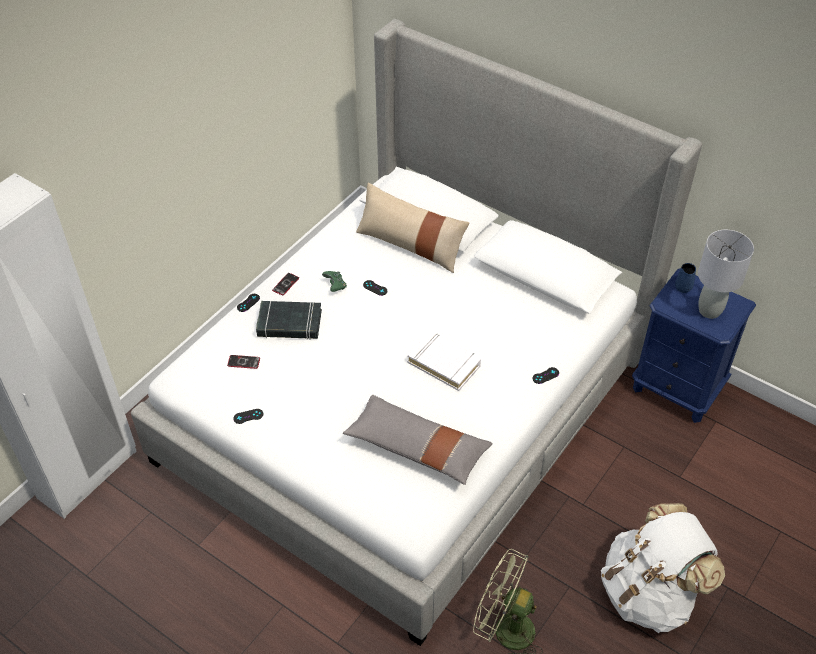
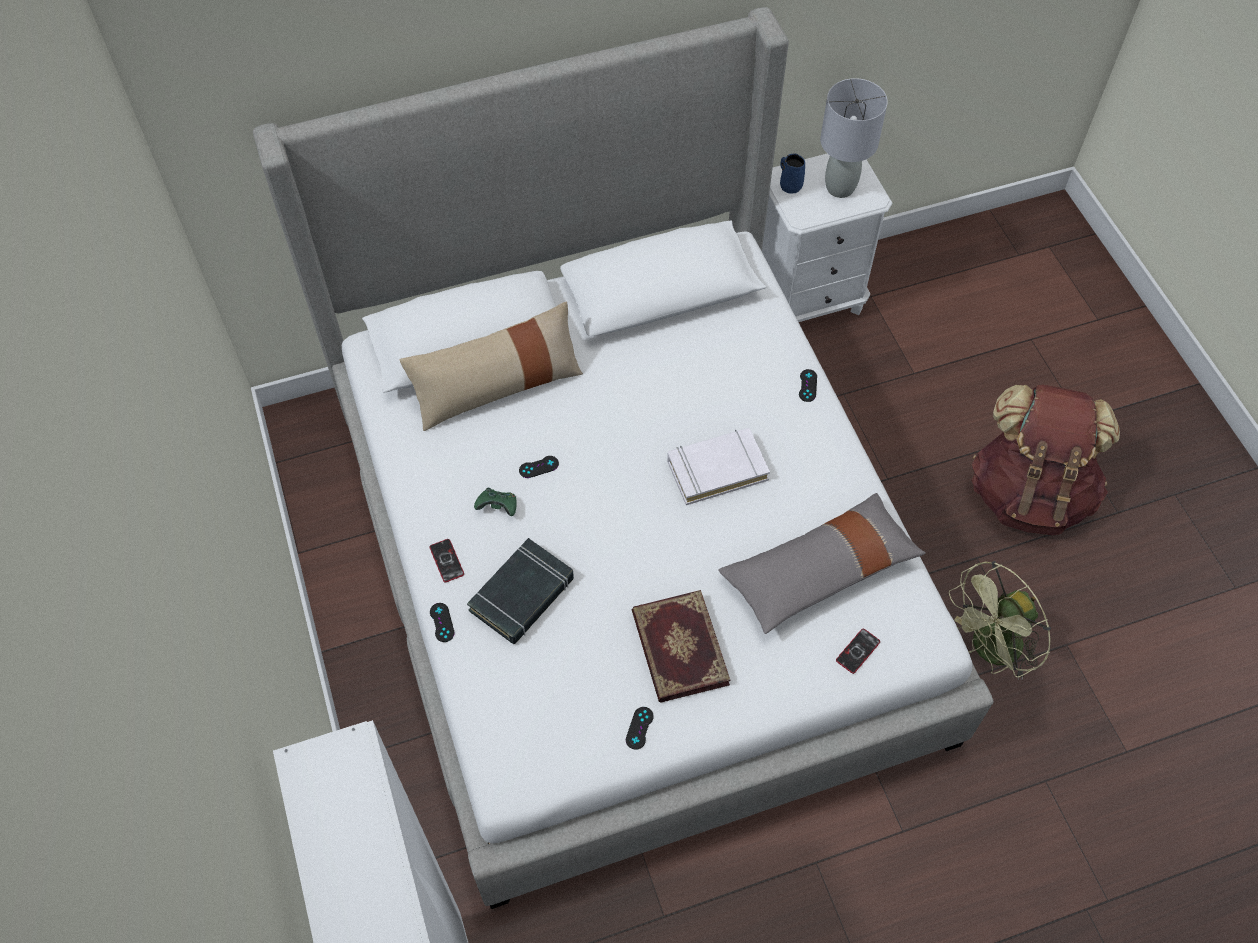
camera: 55 degrees left, 10 degrees up
phone [227,355,260,369] -> phone moved to [836,629,880,674]
white backpack [601,503,725,633] -> brown backpack [972,384,1120,535]
blue nightstand [632,268,756,423] -> white nightstand [762,154,892,322]
none -> book [632,590,731,703]

